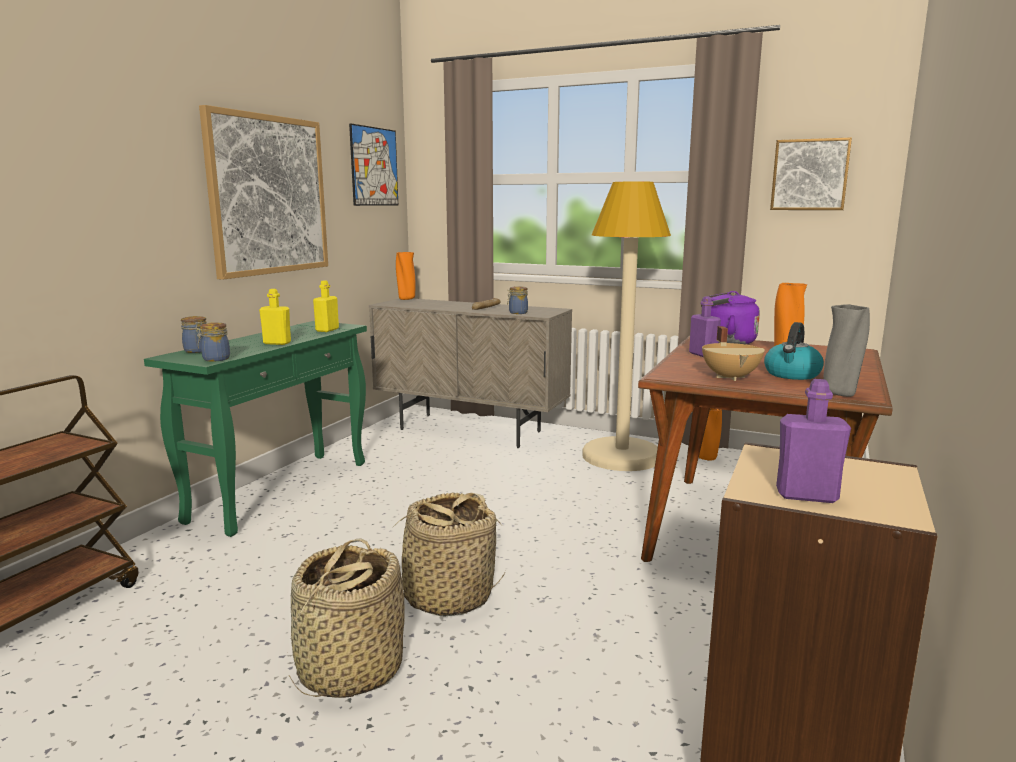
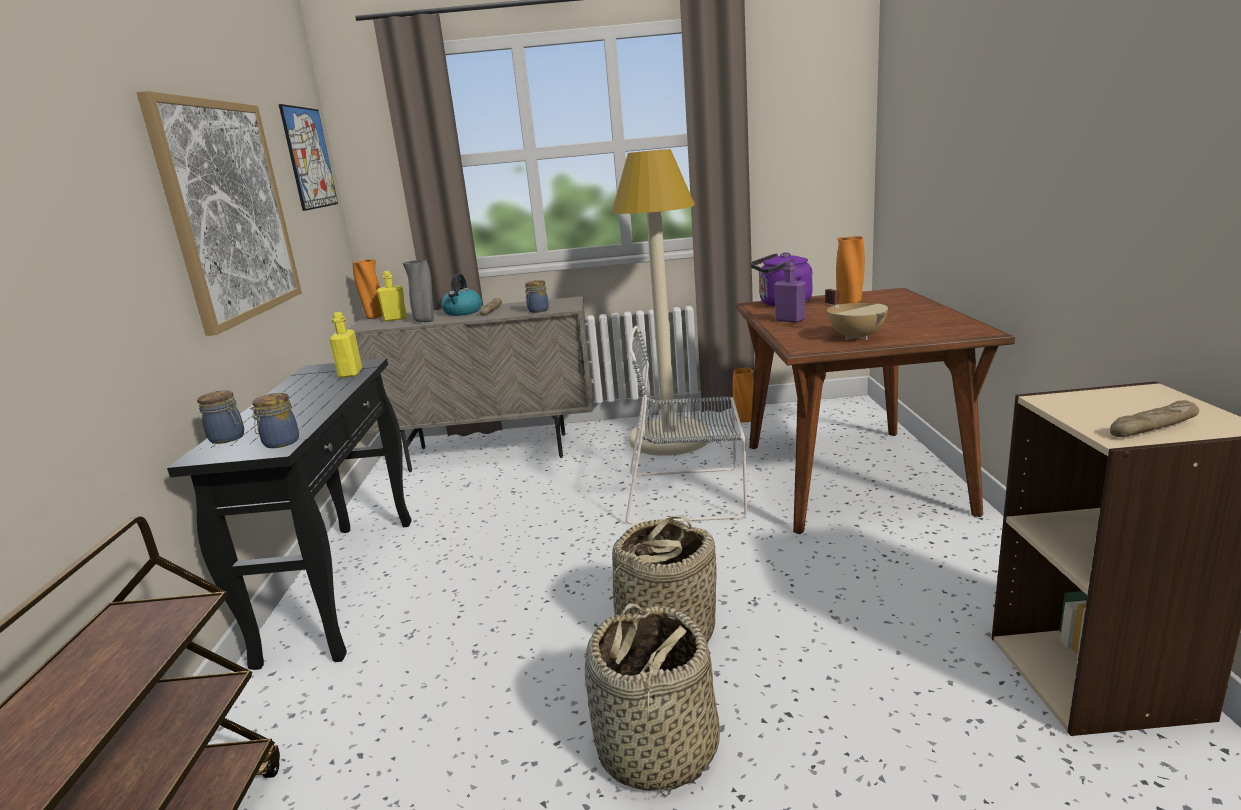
camera: 25 degrees left, 5 degrees up
green console table [144,321,367,537] -> black console table [167,358,412,670]
yellow bottle [259,289,291,345] -> yellow bottle moved to [376,271,407,322]
kettle [764,322,824,380] -> kettle moved to [441,274,482,316]
picture [770,137,852,210] -> none
purple bottle [776,379,851,503] -> bread [1110,400,1199,437]
grey vase [823,304,870,397] -> grey vase moved to [403,260,434,322]
none -> grey chair [626,326,747,525]

